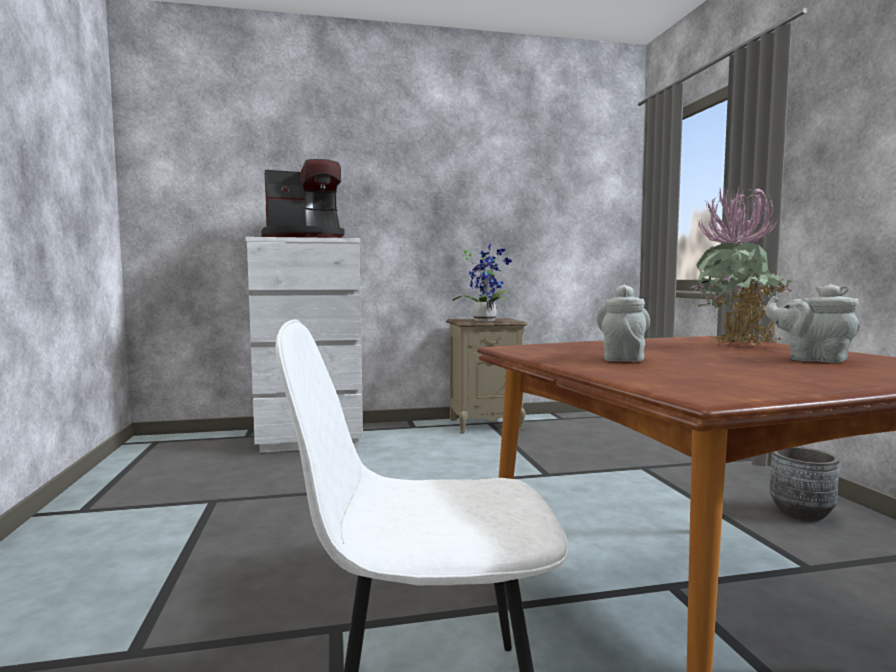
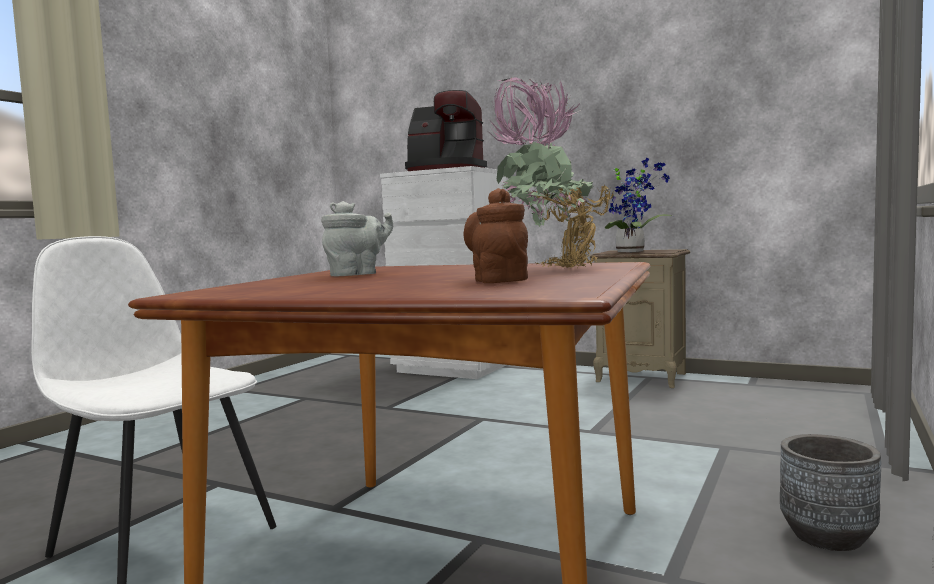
camera: 40 degrees right, 0 degrees up
grey teapot [765,284,860,363] -> brown teapot [463,188,528,283]

